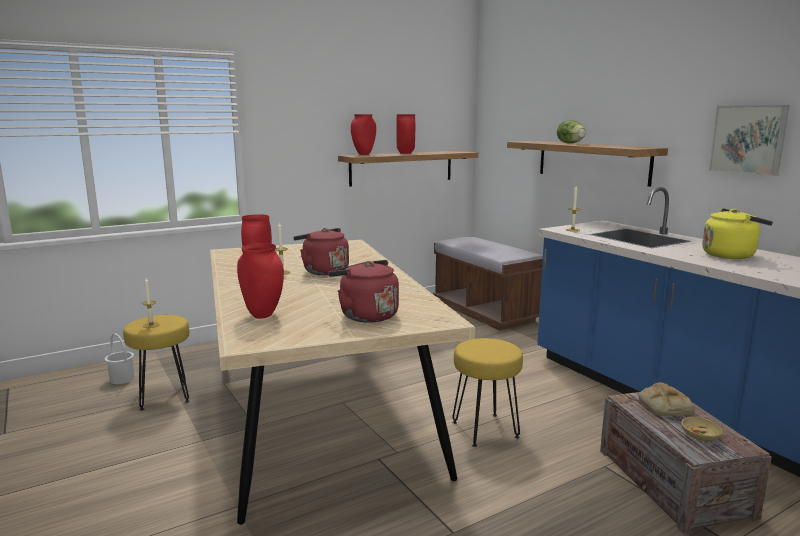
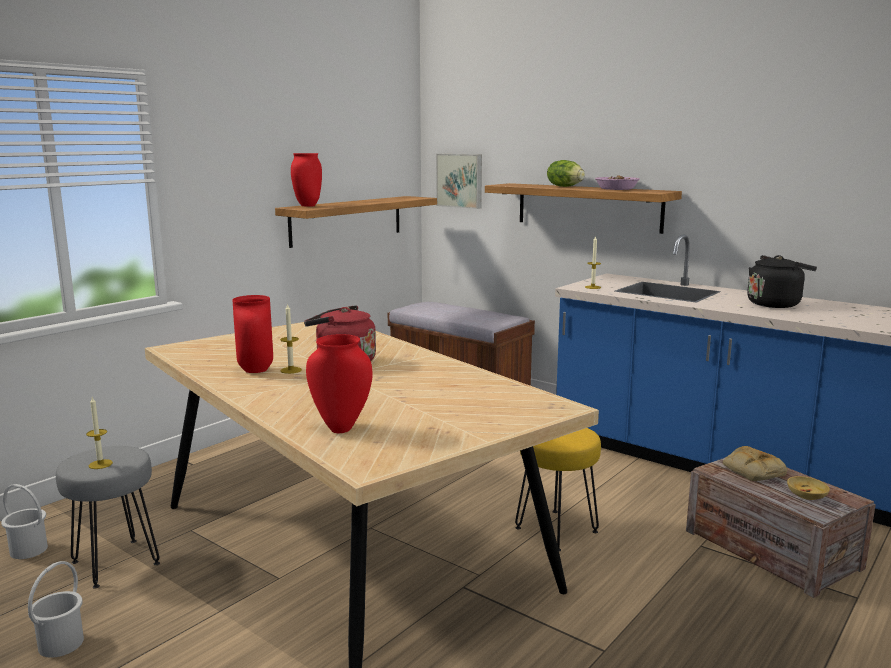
camera: 20 degrees left, 0 degrees up
yellow stool [123,315,190,411] -> grey stool [56,446,160,589]
red kettle [328,260,399,323] -> none
red vase [396,114,415,154] -> none
yellow kettle [702,208,773,259] -> black kettle [747,255,817,308]
picture [709,105,790,176] -> picture moved to [436,154,482,209]
none -> white bucket [28,561,84,658]
none -> bowl [595,175,640,190]

